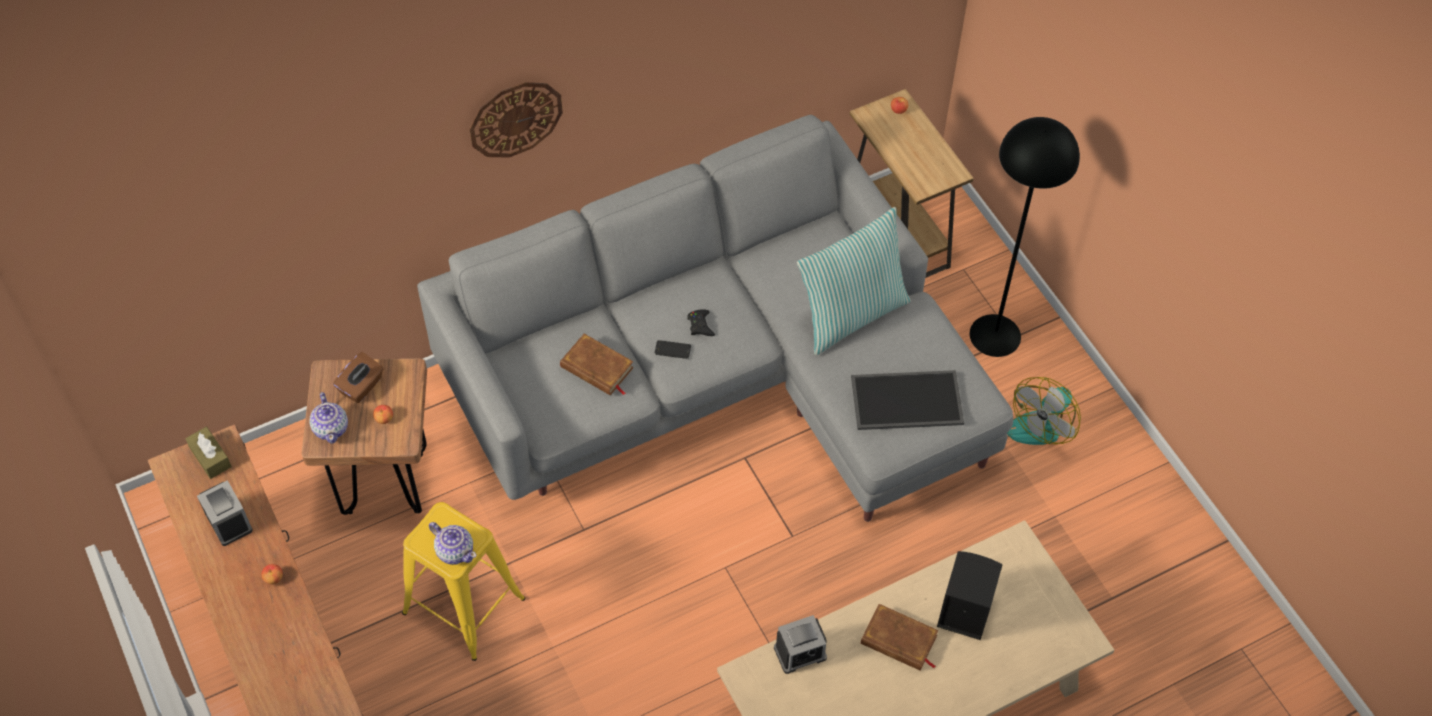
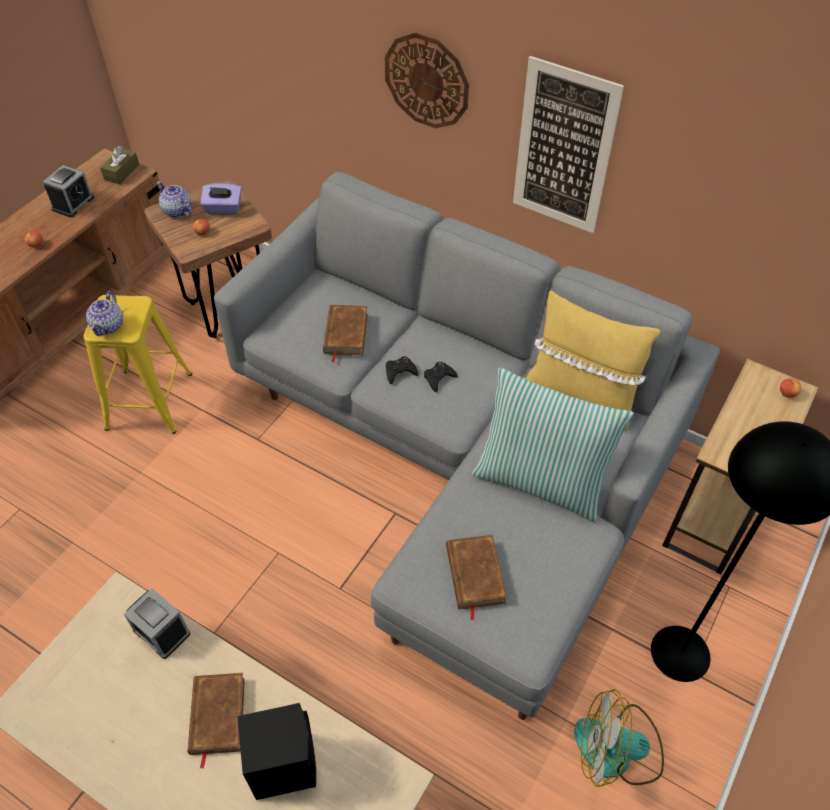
camera: 60 degrees right, 5 degrees down
teapot [309,392,348,444] -> teapot turned 90 degrees clockwise [156,181,192,218]
brown tissue box [333,352,384,403] -> purple tissue box [200,183,242,215]
phone [655,340,691,359] -> black game controller [386,356,418,384]
tray [851,370,964,430] -> brown book [446,535,507,620]
none -> picture [513,56,624,233]
none -> yellow pillow [526,290,660,430]

